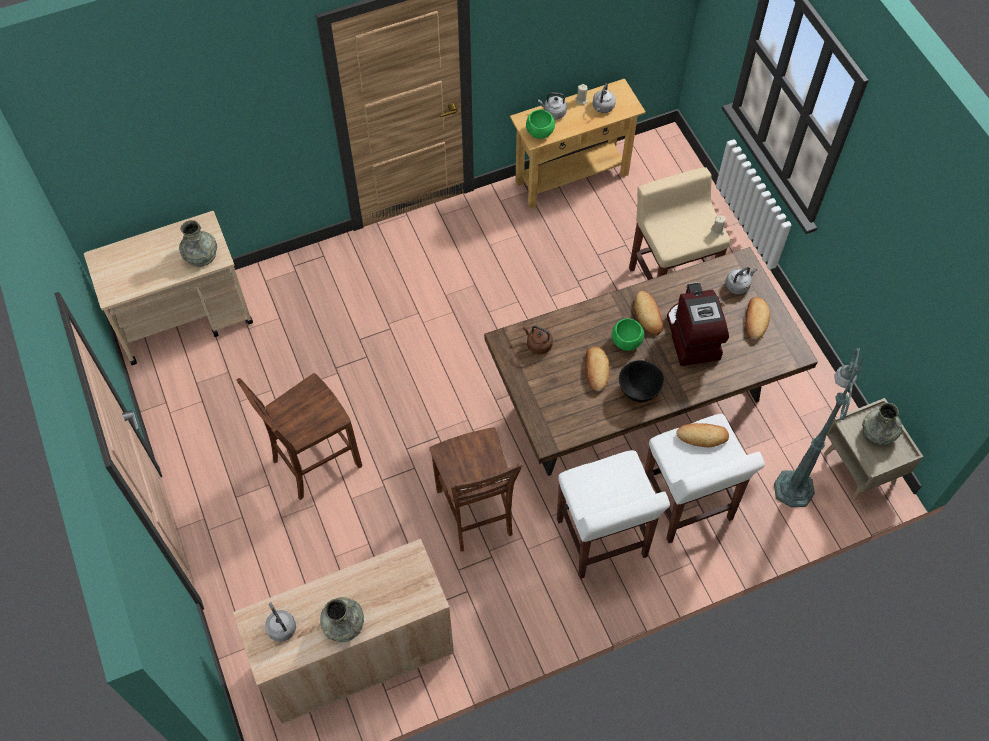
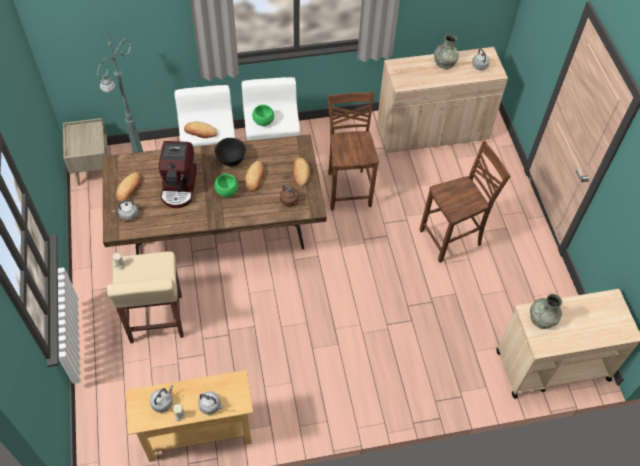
camera: 170 degrees left, 5 degrees down
green bowl [526,110,555,139] -> green bowl moved to [252,104,274,126]
bread [635,291,663,335] -> bread moved to [293,157,310,186]
grey vase [862,403,902,446] -> none

